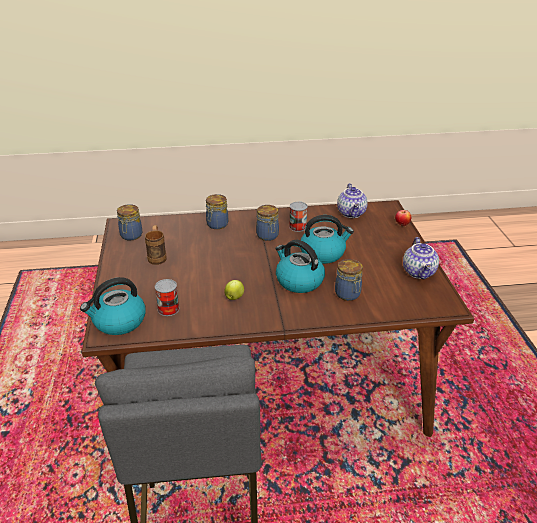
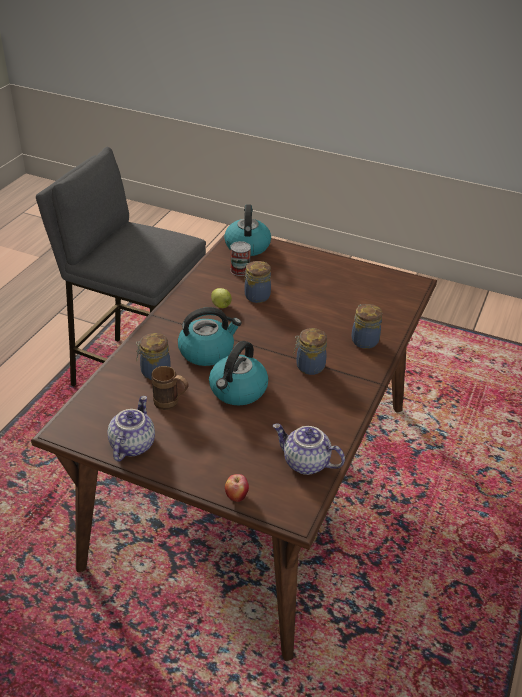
camera: 120 degrees right, 5 degrees up
jar [117,204,142,240] -> jar moved to [244,261,271,303]
brown mug [145,225,166,265] -> brown mug moved to [151,366,189,410]
can [289,202,308,232] -> none
teapot [403,237,439,279] -> teapot turned 75 degrees clockwise [108,396,155,461]

